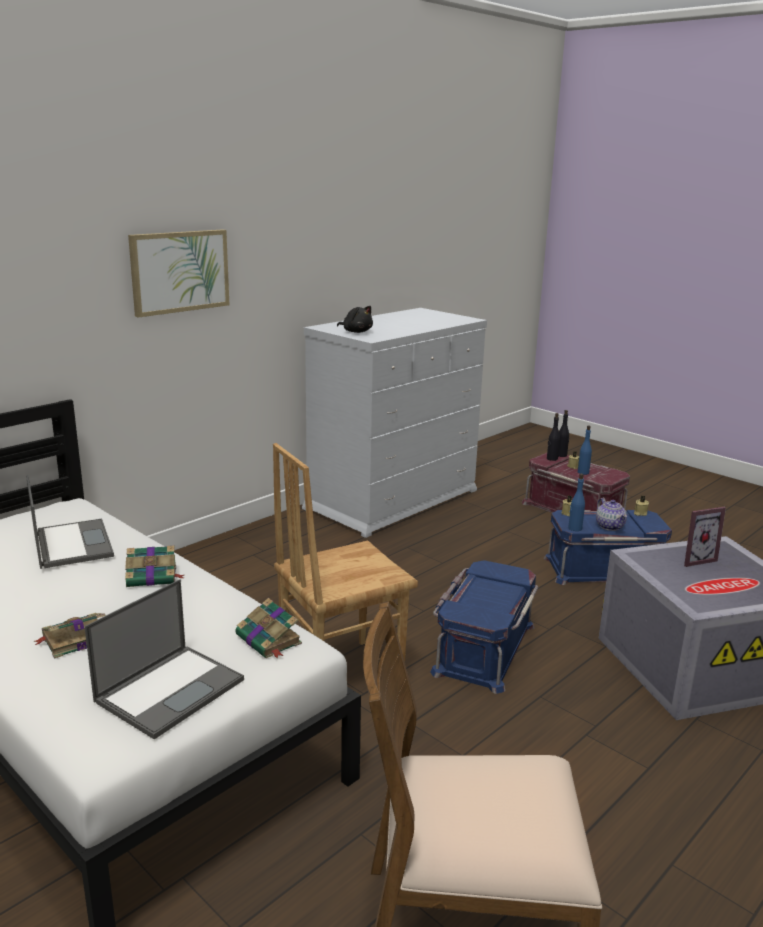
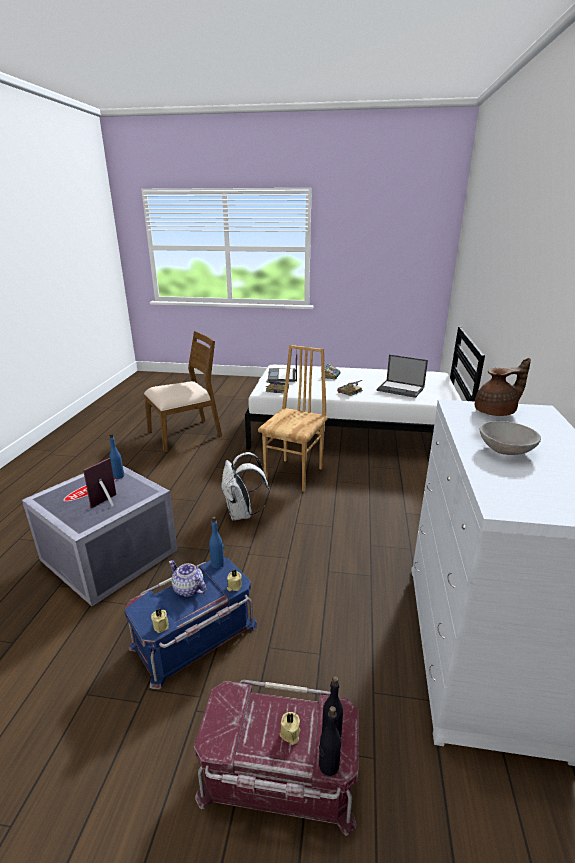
camera: 145 degrees right, 5 degrees up
picture [128,229,229,318] -> none
black plush toy [337,306,373,333] -> brown teapot [475,358,531,416]
blue storage box [430,560,538,694] -> white backpack [221,452,270,520]
blue bottle [578,425,592,475] -> blue bottle moved to [109,433,124,479]
none -> grey bowl [480,421,541,455]

